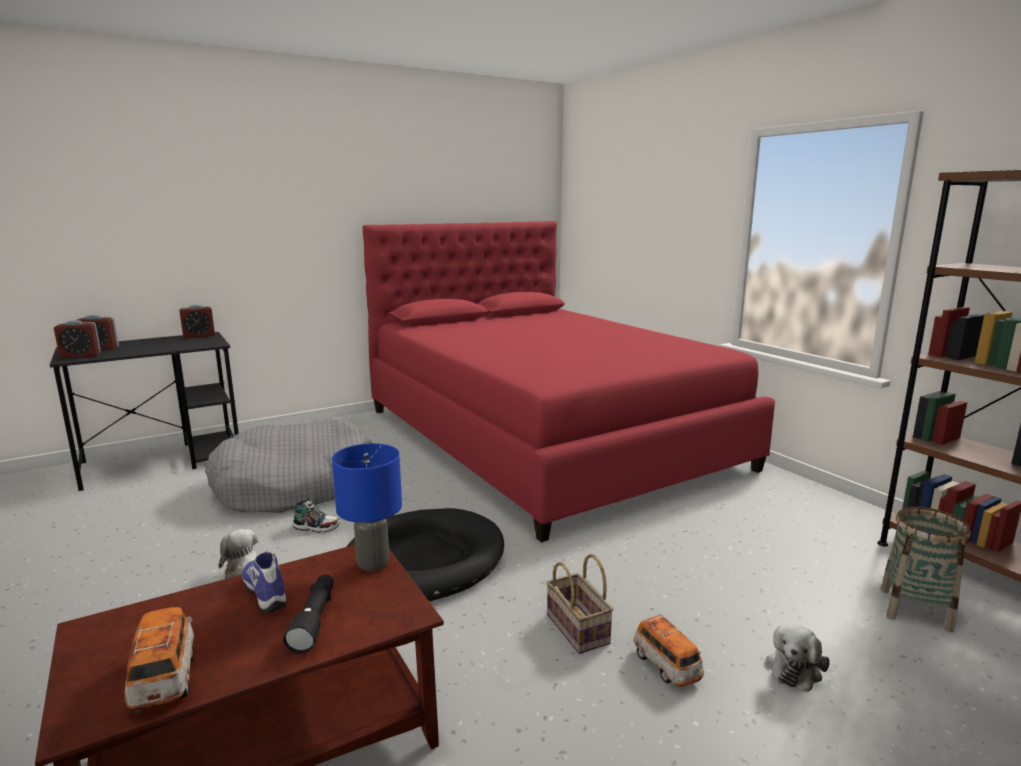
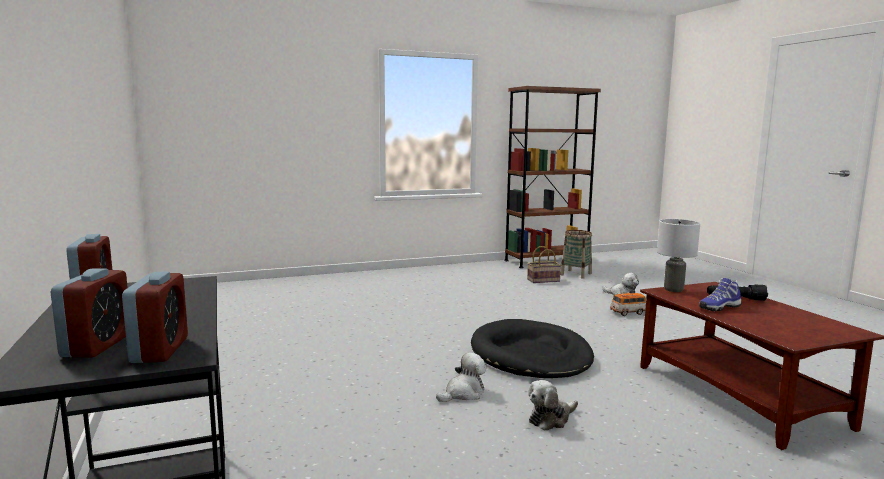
camera: 80 degrees left, 5 degrees down
toy car [125,607,194,713] -> none
grey dog bed [205,418,372,513] -> none
shoe [293,498,341,533] -> plush toy [436,353,486,402]
blue table lamp [332,443,402,572] -> white table lamp [657,219,700,292]
red bed [363,221,775,542] -> none
basket [546,554,613,654] -> basket moved to [527,246,561,283]

